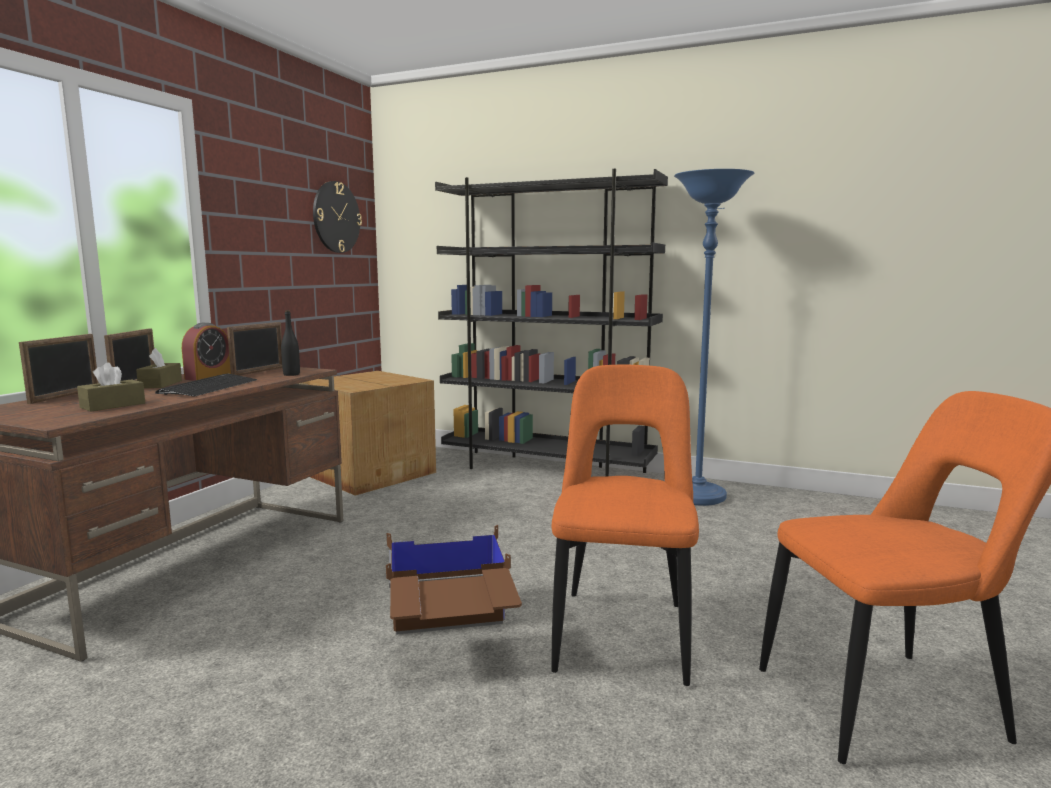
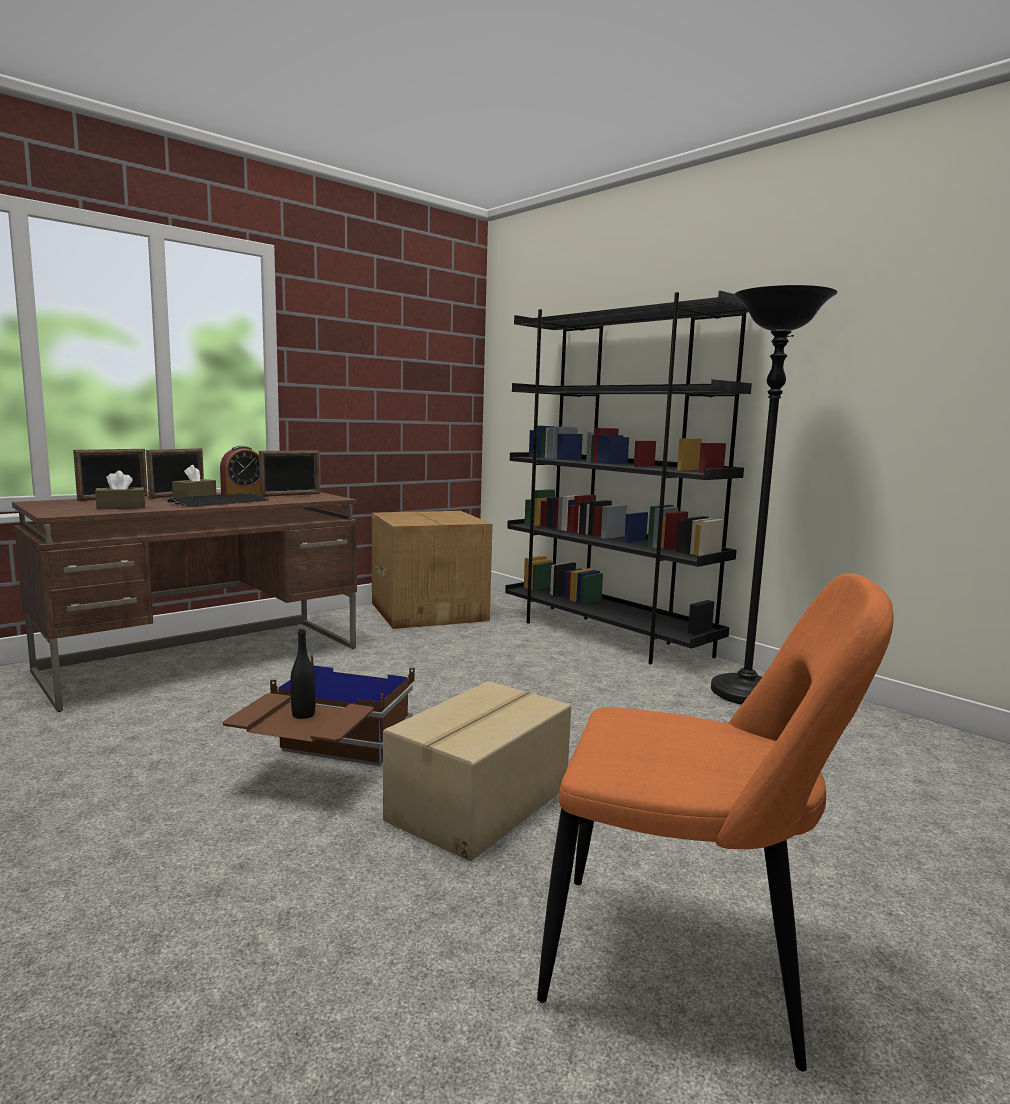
camera: 25 degrees right, 0 degrees up
black bottle [281,310,300,376] -> black bottle moved to [291,628,315,719]
wall clock [313,181,362,253] -> none
orange chair [551,365,699,686] -> cardboard box [383,681,571,861]
blue floor lamp [674,169,754,506] -> black floor lamp [711,285,838,705]

